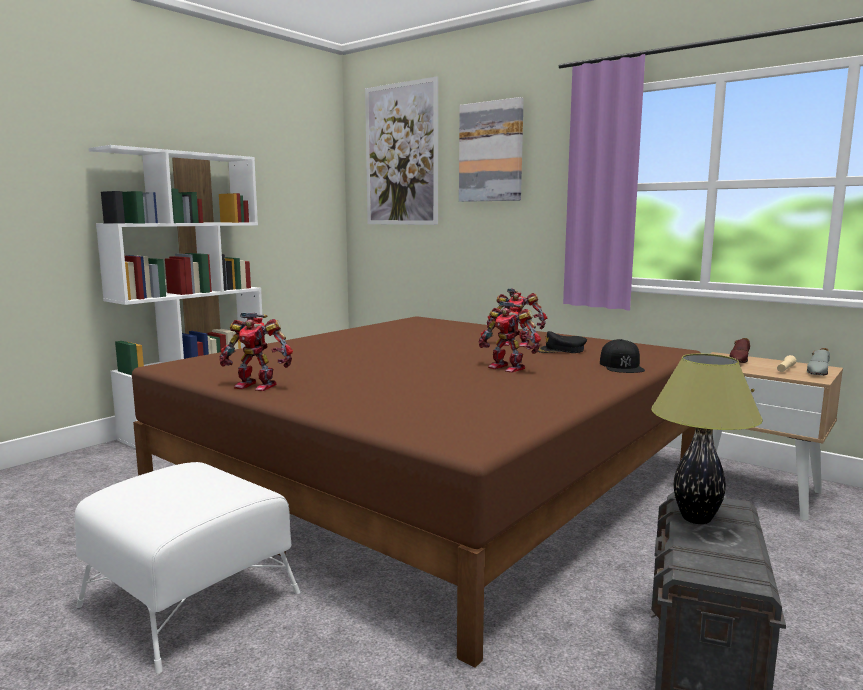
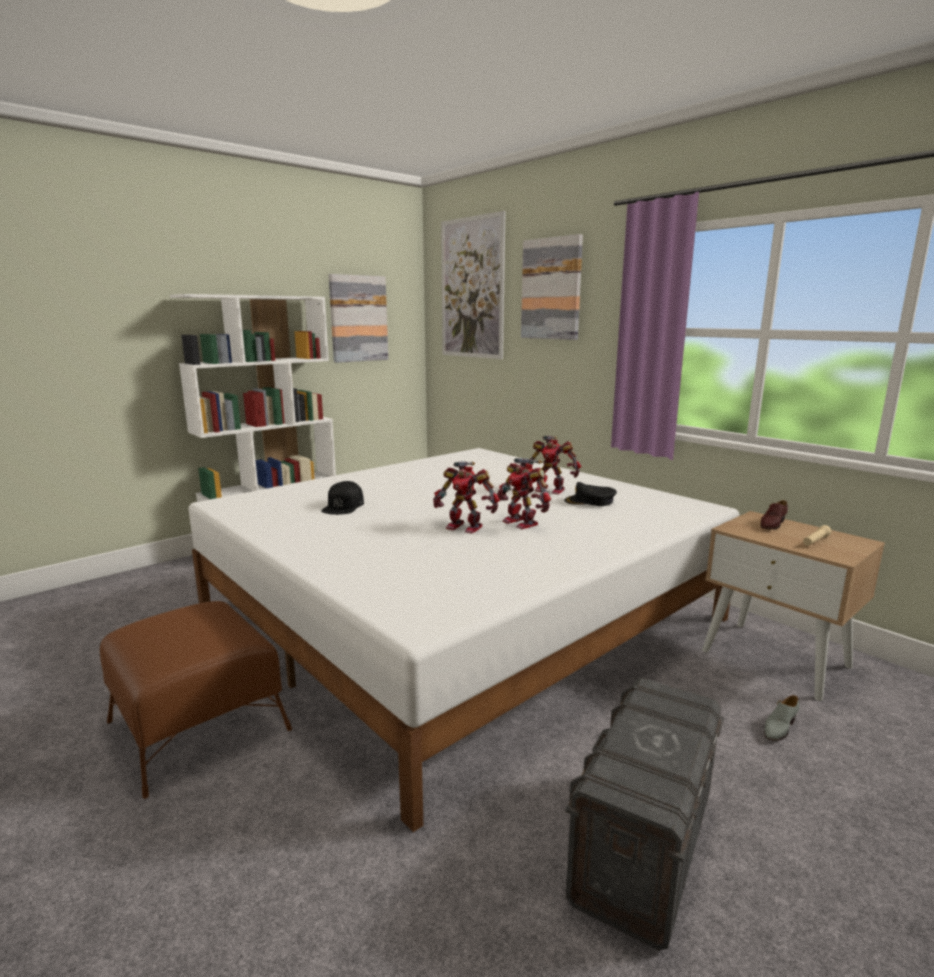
camera: 10 degrees right, 5 degrees up
white ottoman [75,462,300,674] -> brown ottoman [100,601,292,799]
brown bed [132,316,702,668] -> white bed [189,448,739,832]
toy robot [219,312,293,391] -> toy robot moved to [433,462,500,534]
black cap [600,339,645,373] -> black cap moved to [321,481,364,515]
table lamp [651,354,763,524] -> none
grey shoe [807,348,830,376] -> grey shoe moved to [764,695,799,741]
none -> picture [329,274,388,363]

